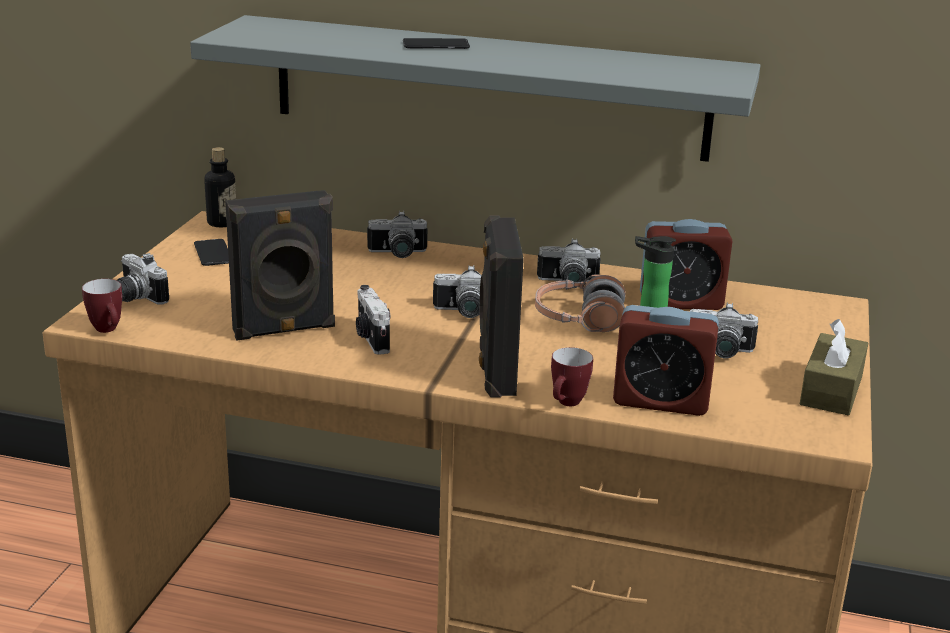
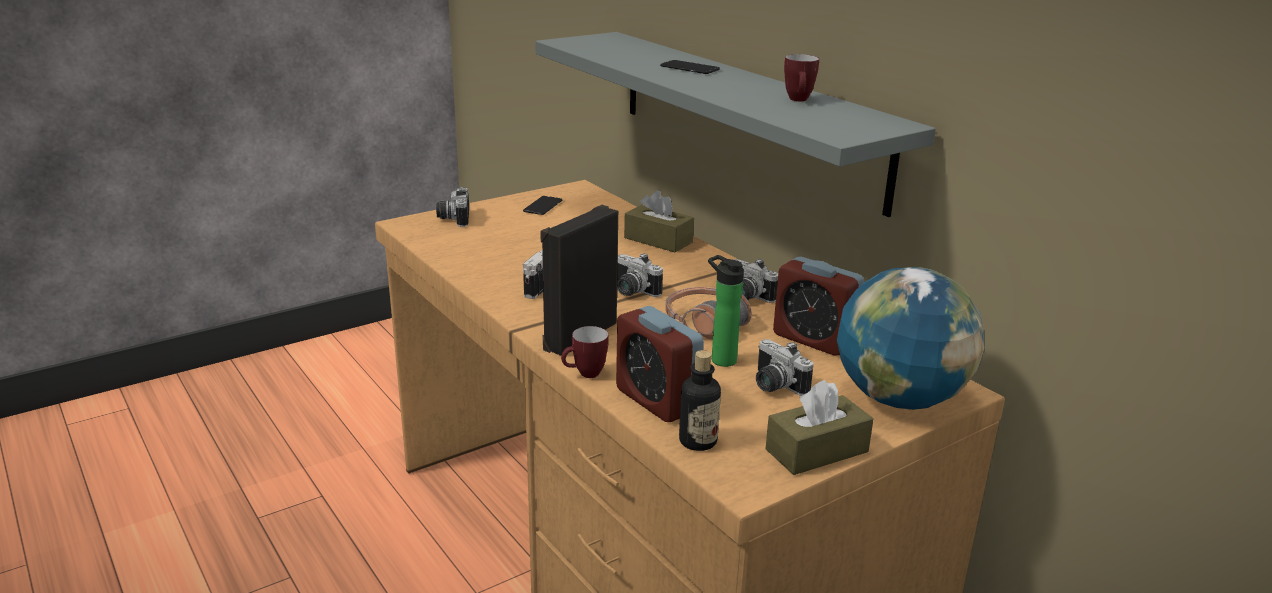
camera: 40 degrees right, 0 degrees up
mug [82,279,122,333] -> mug moved to [784,54,819,101]
bottle [204,147,236,227] -> bottle moved to [679,350,721,451]
black speaker [225,190,335,341] -> none
camera [367,211,427,258] -> brown tissue box [624,191,694,252]
none -> globe [837,267,985,410]

